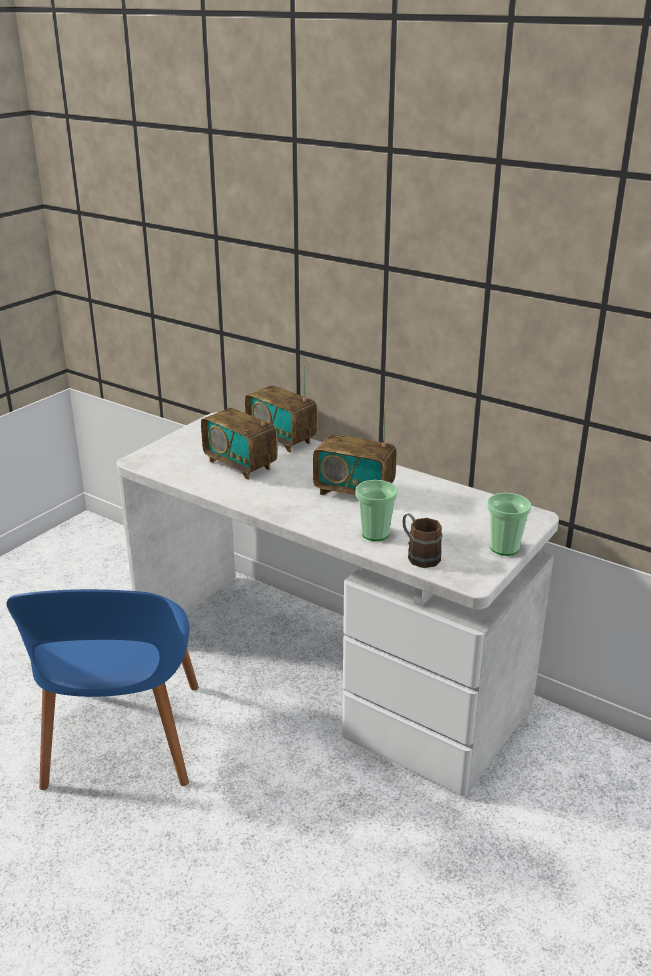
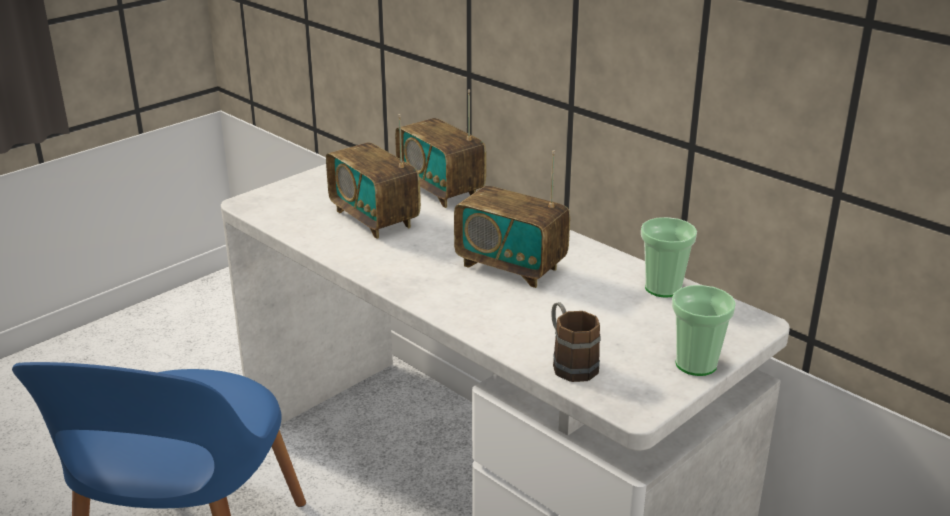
camera: 10 degrees right, 0 degrees up
cup [356,480,398,541] -> cup moved to [641,217,697,297]

